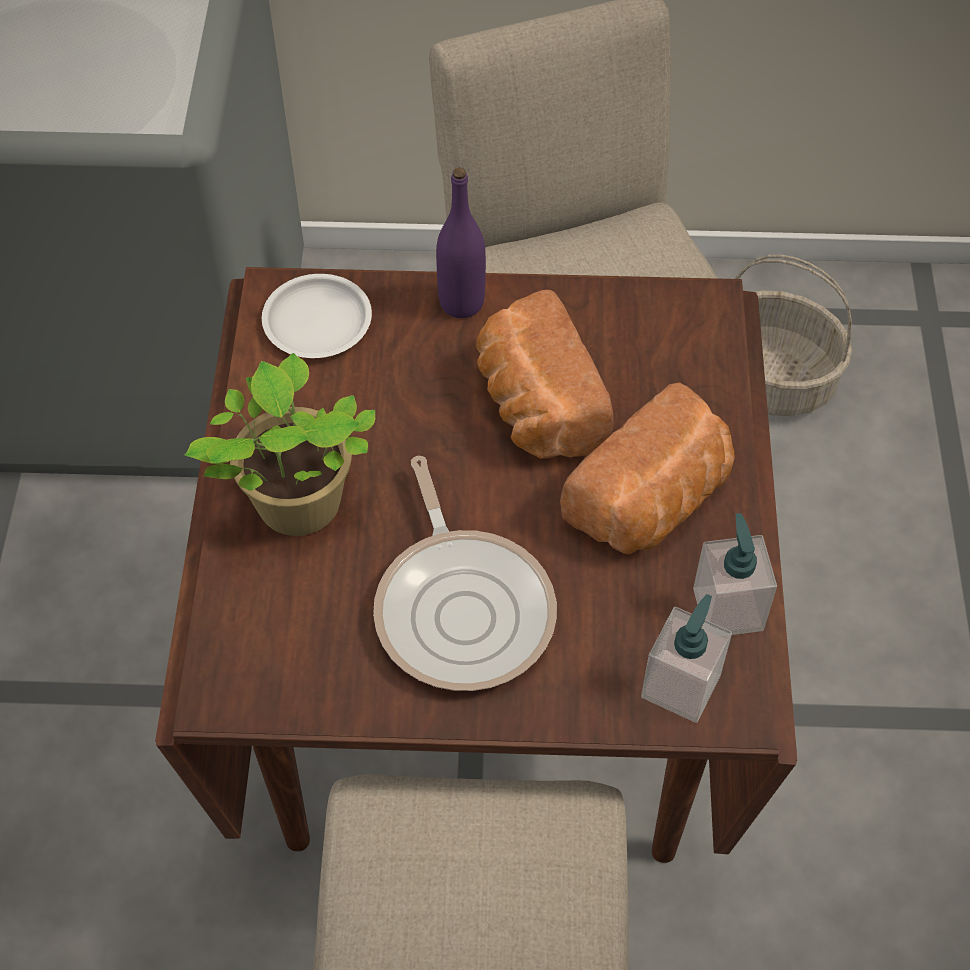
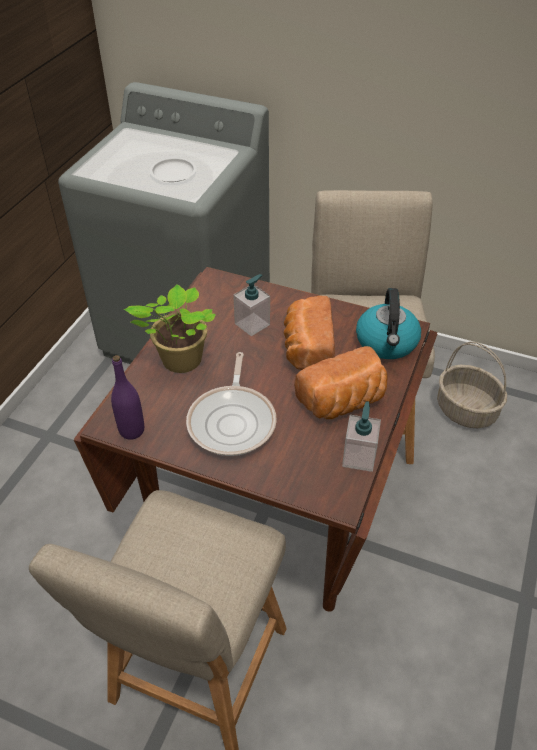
camera: 20 degrees right, 10 degrees down
white plate [262,274,372,358] -> white plate moved to [150,158,196,182]
purple bottle [436,168,486,318] -> purple bottle moved to [111,355,144,440]
soap dispenser [641,594,732,723] -> soap dispenser moved to [233,274,270,336]
none -> kettle [356,288,421,359]

